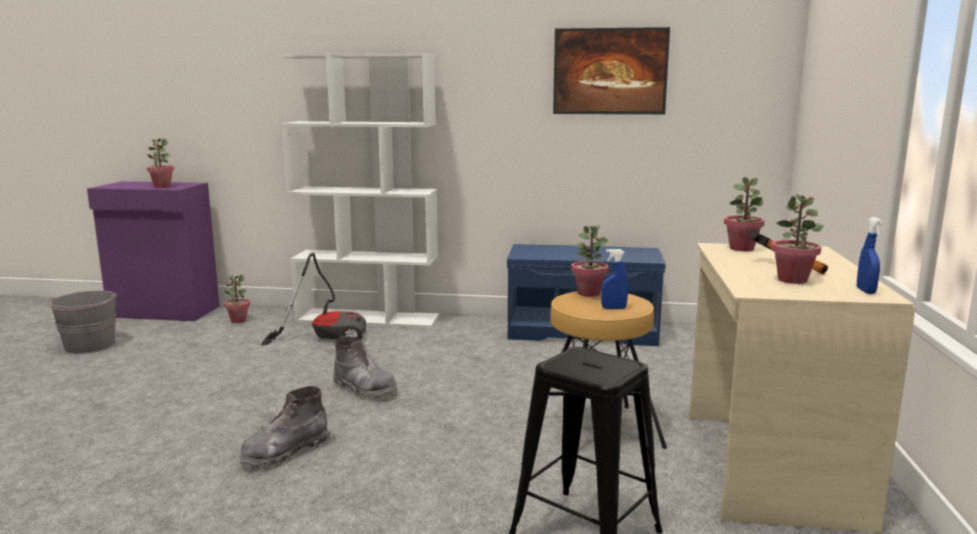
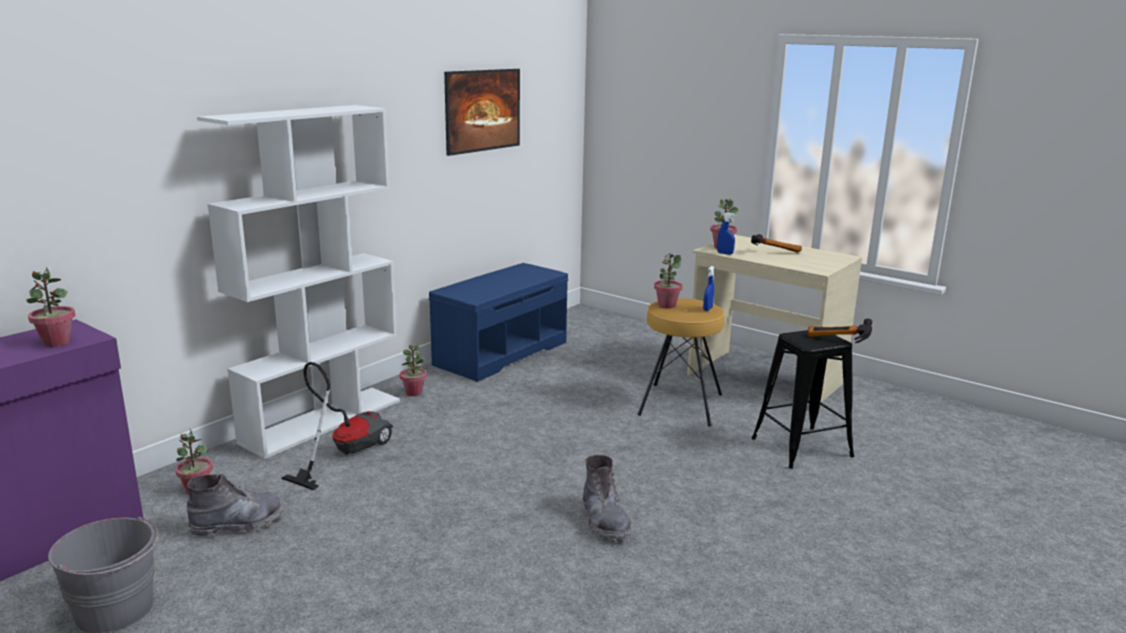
camera: 60 degrees left, 5 degrees up
grey boot [333,336,398,400] -> grey boot moved to [187,474,283,538]
potted plant [771,194,824,284] -> potted plant moved to [400,345,427,396]
blue spray bottle [857,217,883,294] -> blue spray bottle moved to [717,213,735,255]
none -> hammer [808,319,872,343]

